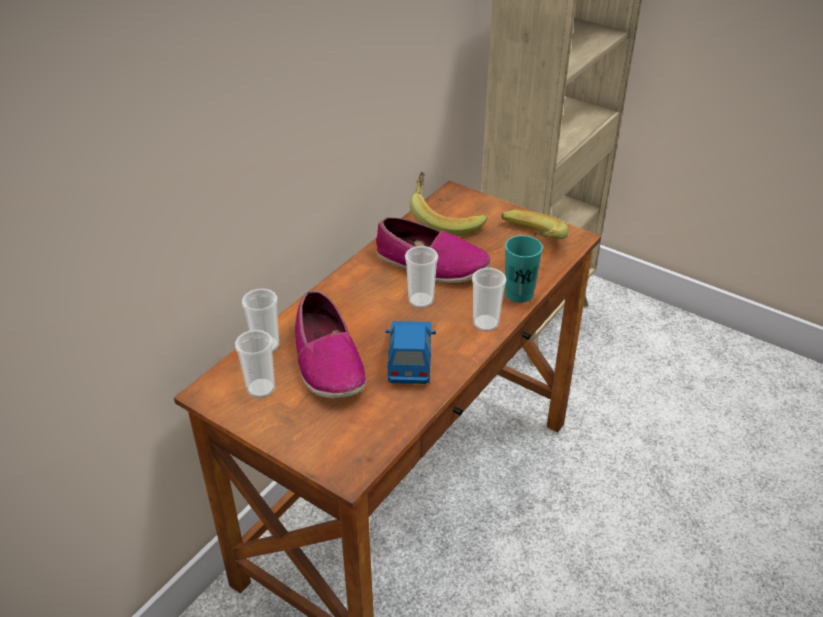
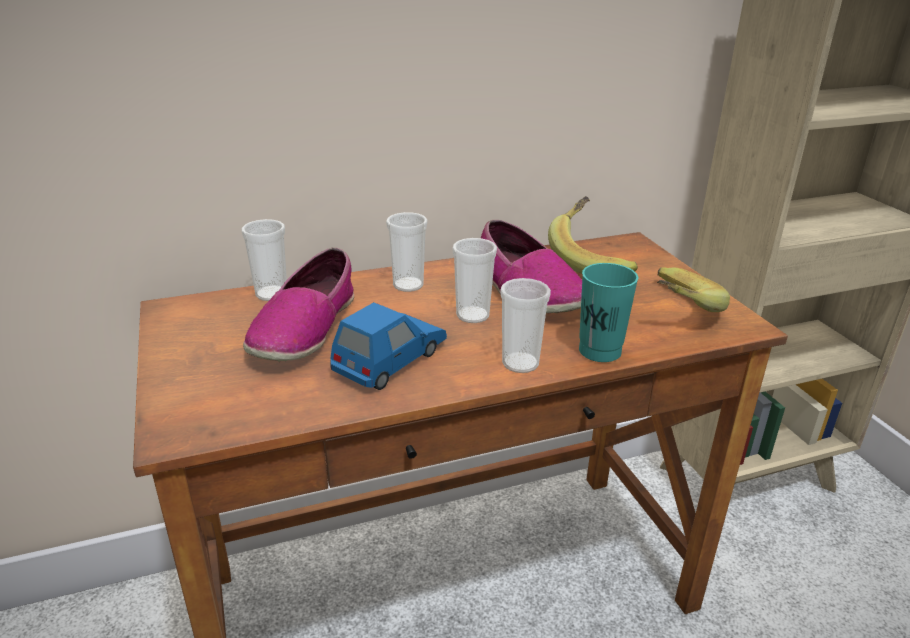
camera: 35 degrees right, 10 degrees down
cup [235,330,275,398] -> cup moved to [386,212,428,292]

